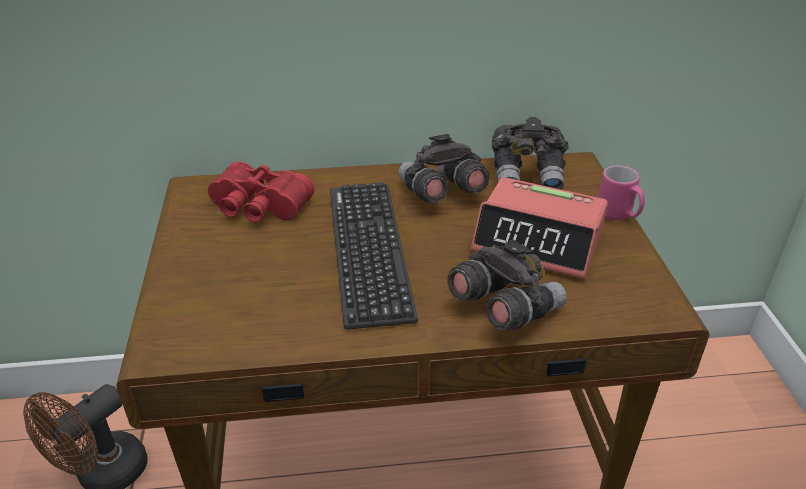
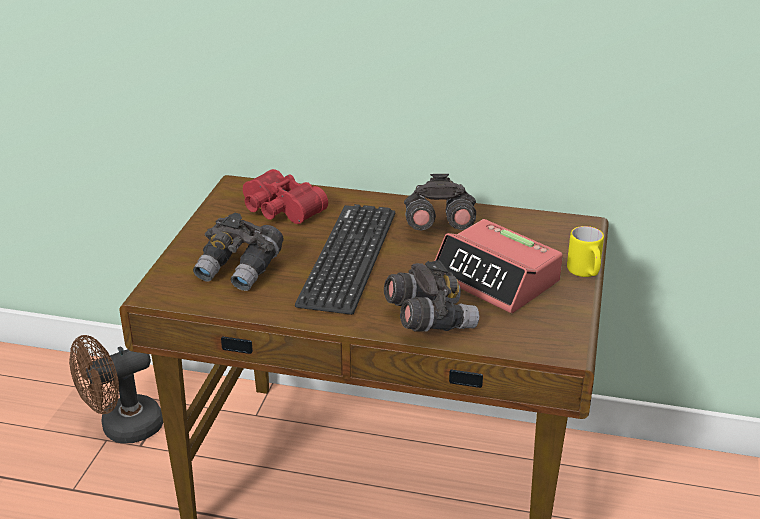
camera: 20 degrees right, 5 degrees down
grey binoculars [492,117,569,189] -> grey binoculars moved to [193,213,284,291]
pink mug [598,166,645,220] -> yellow mug [567,226,604,277]

